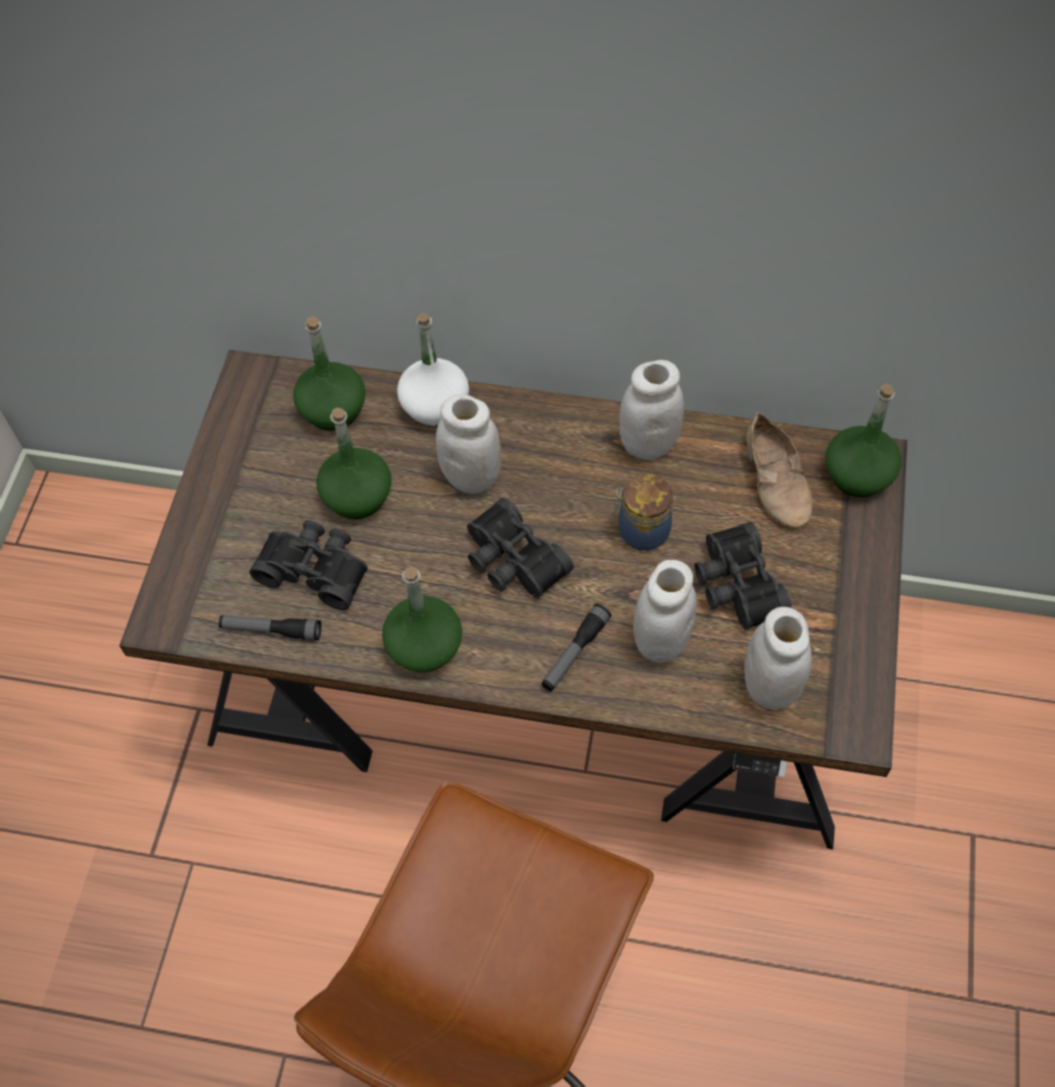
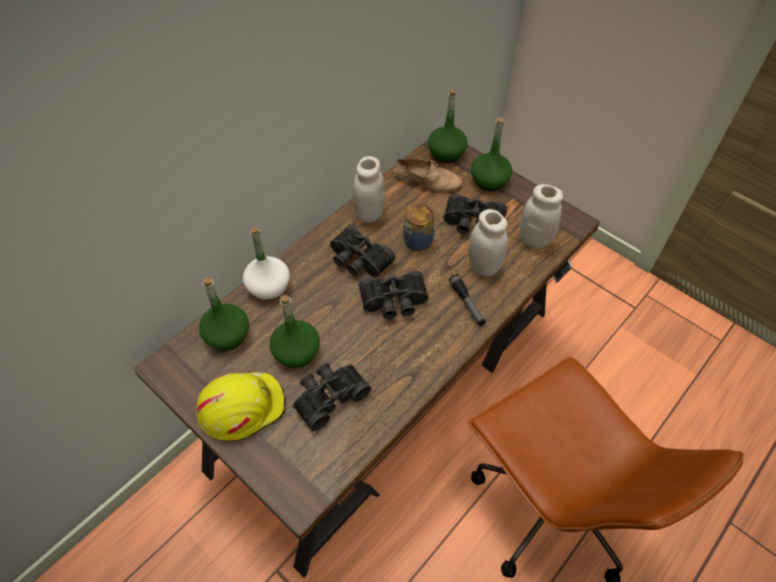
camera: 60 degrees left, 5 degrees down
flashlight [219,615,322,641] -> none
green bottle [382,566,462,672] -> green bottle moved to [471,117,512,191]
white jar [436,394,501,494] -> none
none -> yellow hard hat [196,372,285,441]
none -> black binoculars [330,225,396,277]

